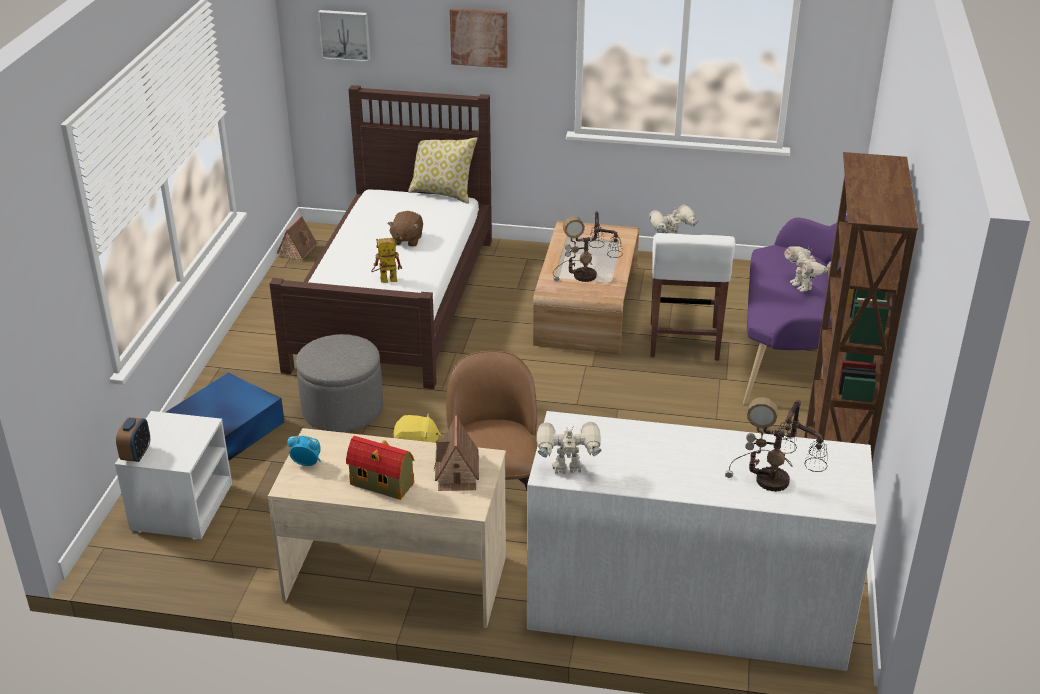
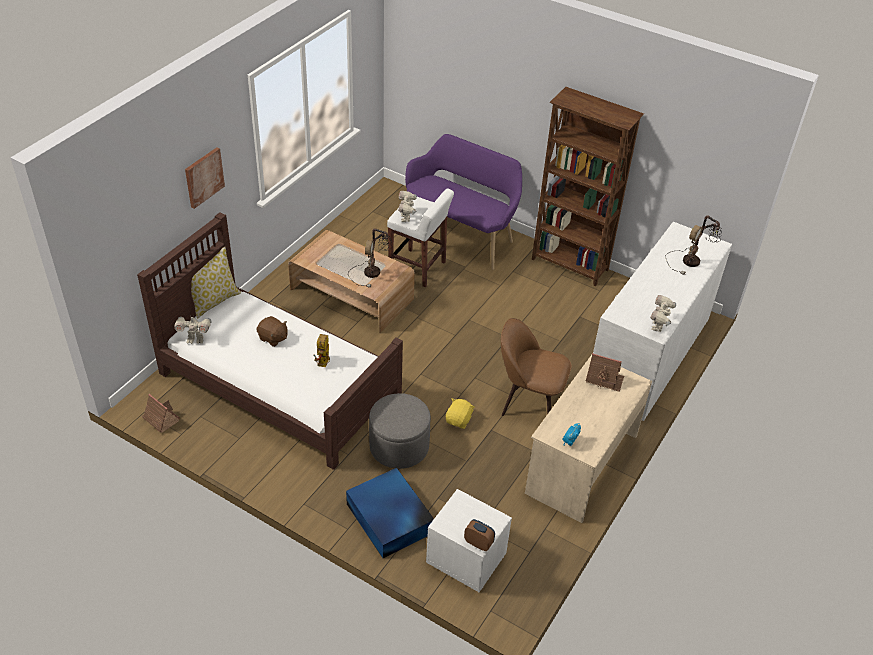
camera: 70 degrees left, 10 degrees up
picture [318,10,370,62] -> none
toy house [346,436,414,500] -> none
toy robot [784,246,828,292] -> toy robot moved to [174,315,212,344]

